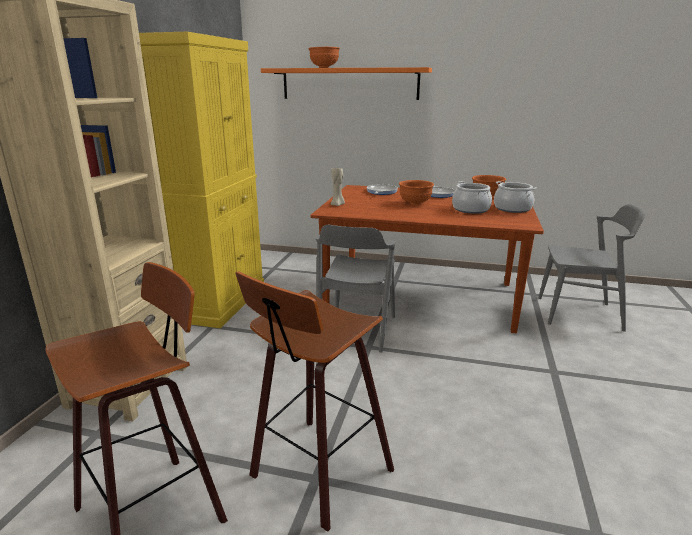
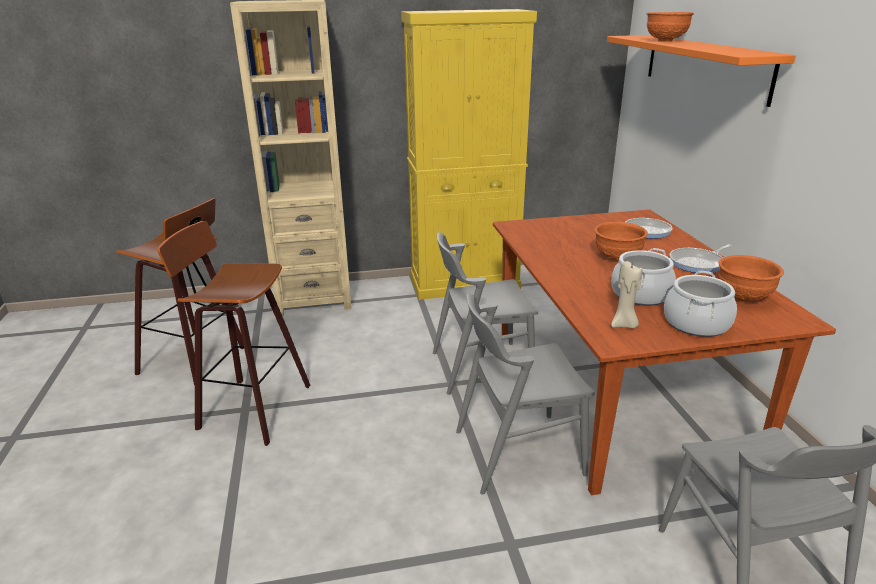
camera: 65 degrees right, 5 degrees up
beige candle [331,168,345,206] -> beige candle moved to [611,261,642,328]
none -> grey chair [456,293,594,495]

